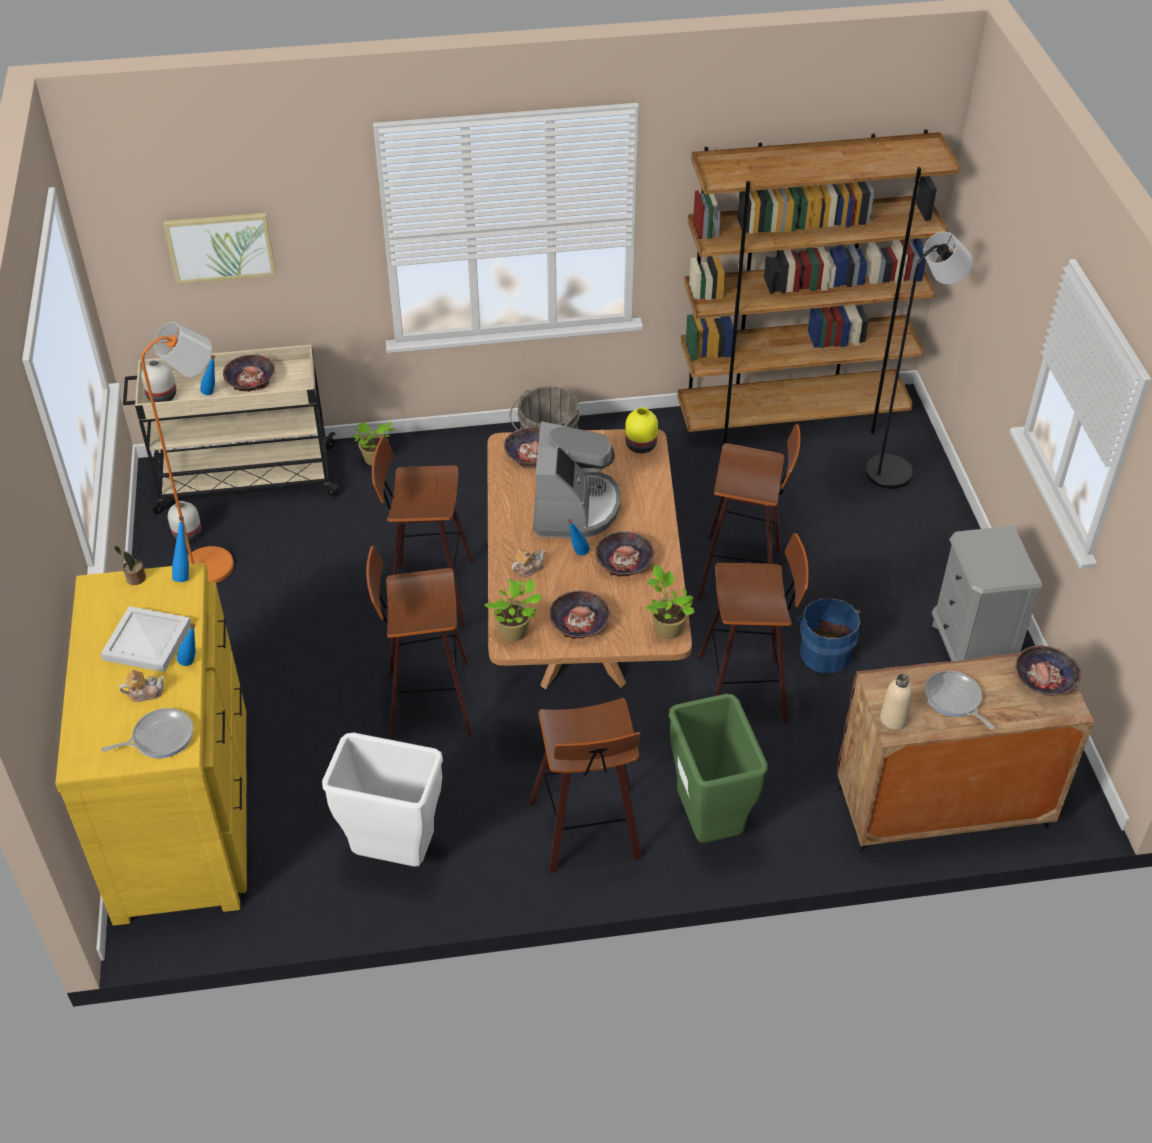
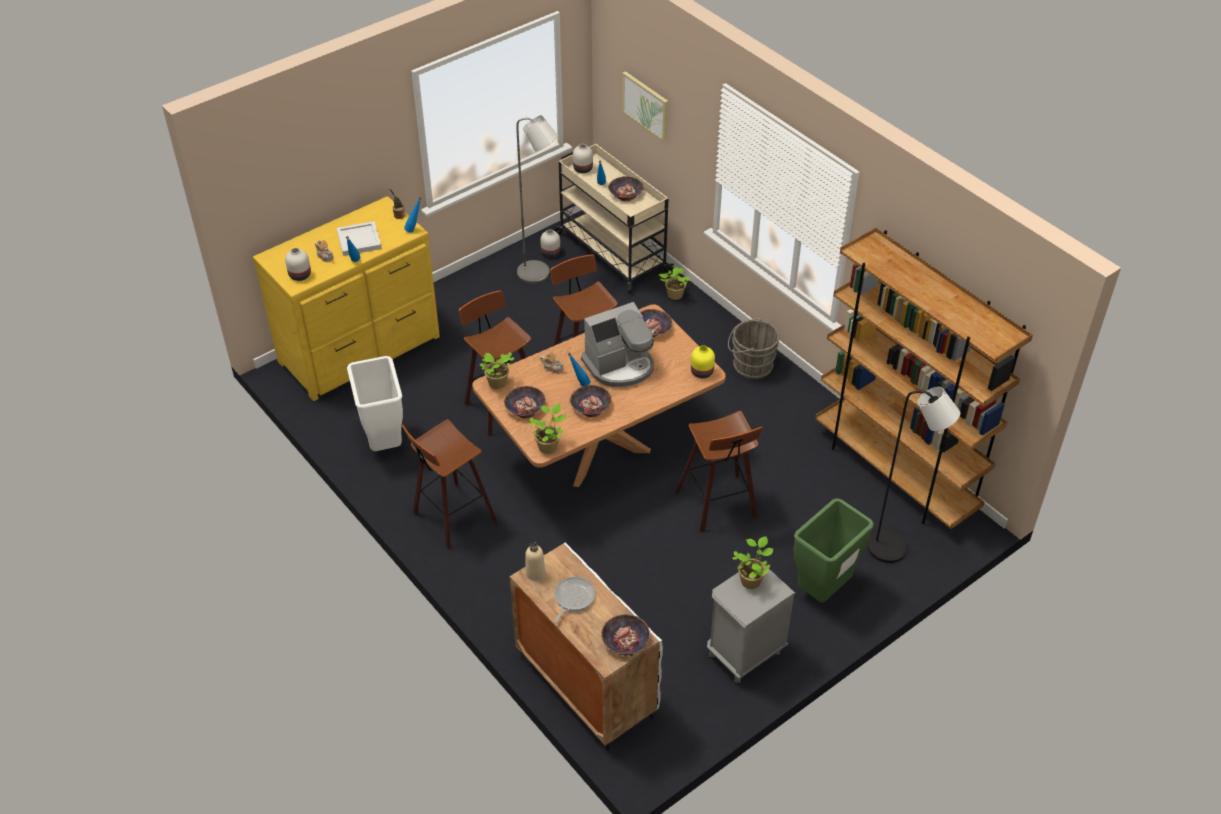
camera: 60 degrees right, 0 degrees up
frying pan [101,708,193,758] -> white vase [285,248,311,281]
orange floor lamp [141,322,234,583] -> grey floor lamp [516,115,558,284]
green trash can [669,694,768,843] -> green trash can moved to [794,498,874,603]
stool [698,533,809,724] -> none
blue bucket [797,599,860,673] -> none
brown cabinet [837,648,1094,852] -> white cabinet [510,542,663,750]
none -> potted plant [733,536,774,589]

